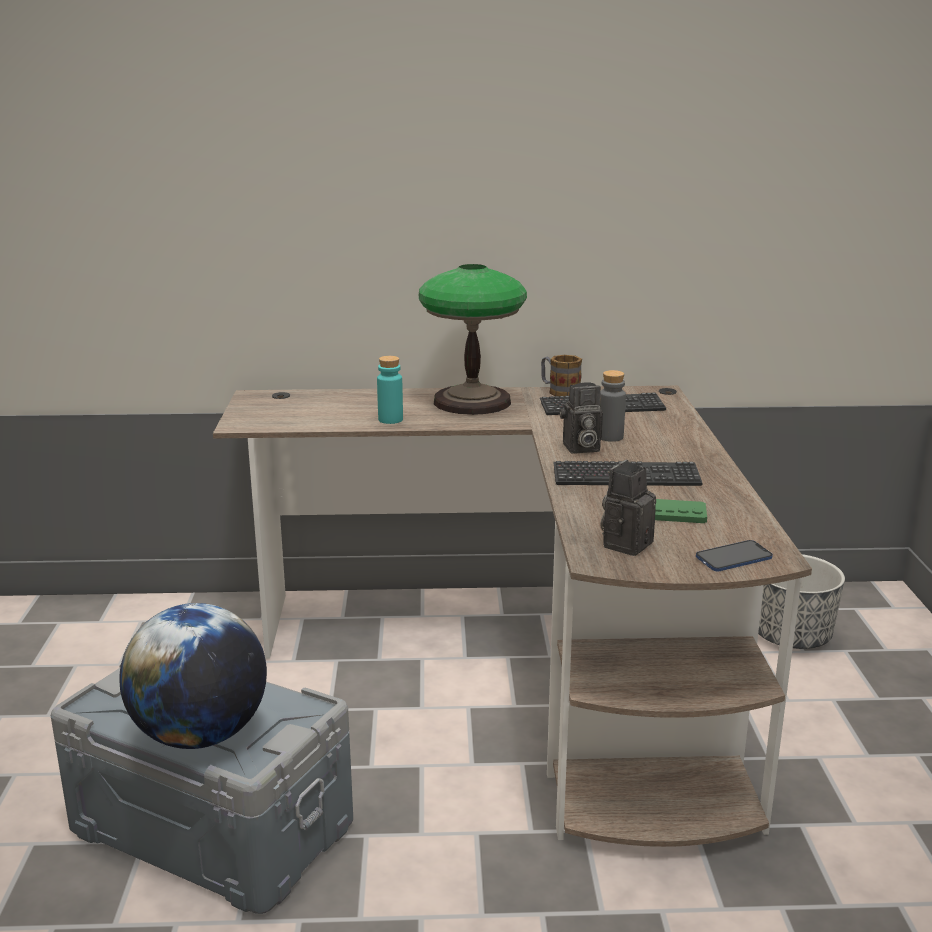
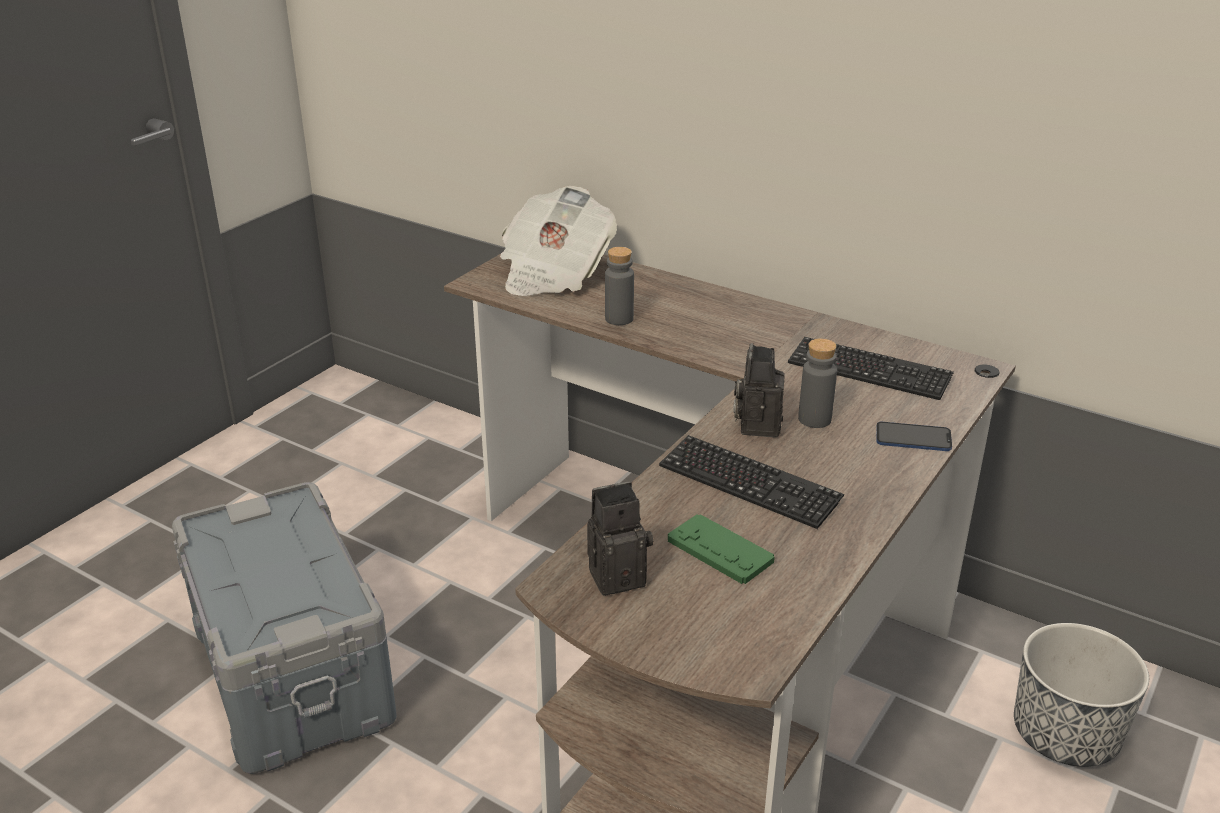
camera: 35 degrees right, 10 degrees up
globe [119,603,267,749] -> none
turquoise bottle [377,356,403,424] -> grey bottle [605,247,634,325]
table lamp [419,264,527,415] -> none
mug [541,355,582,397] -> none
camera [560,382,603,454] -> camera turned 75 degrees clockwise [733,343,785,438]
phone [696,540,773,572] -> phone moved to [876,421,952,451]
none -> newspaper [500,186,617,296]

